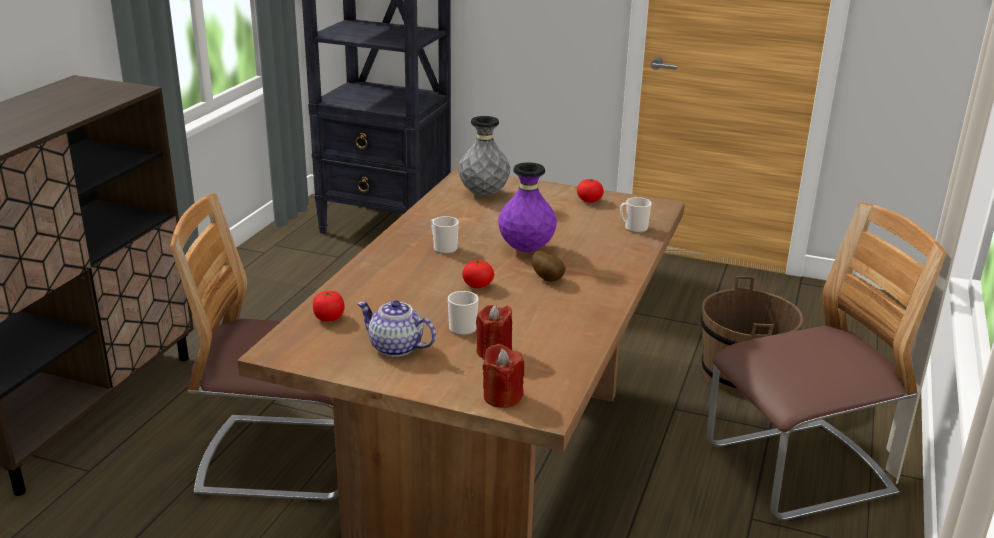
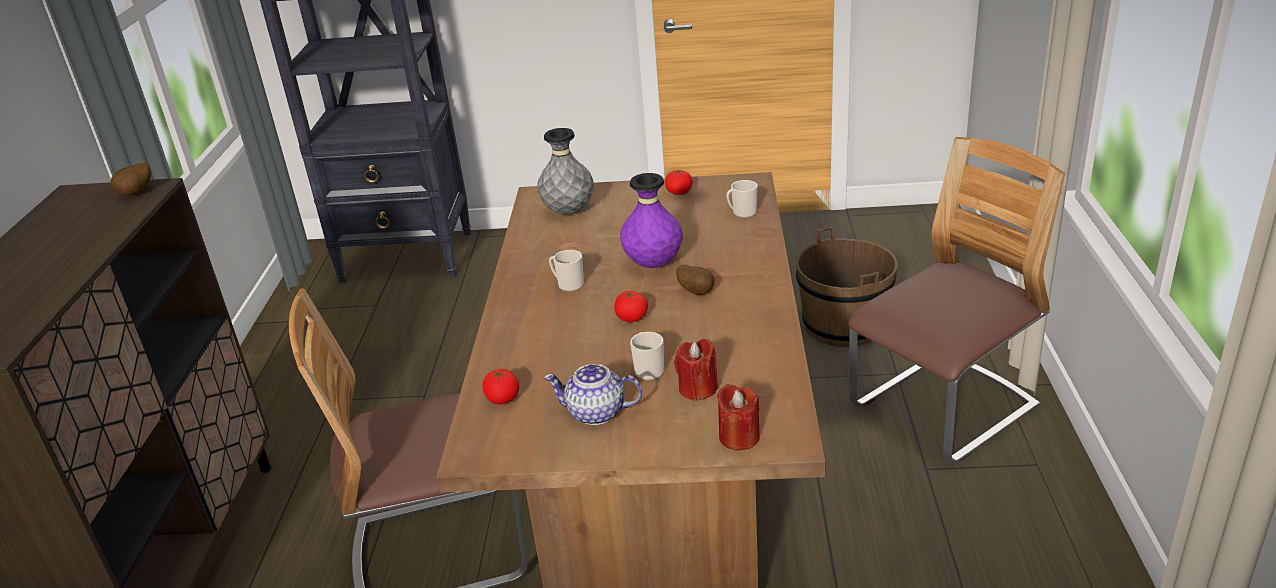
camera: 15 degrees left, 5 degrees up
none -> potato [111,163,151,196]

